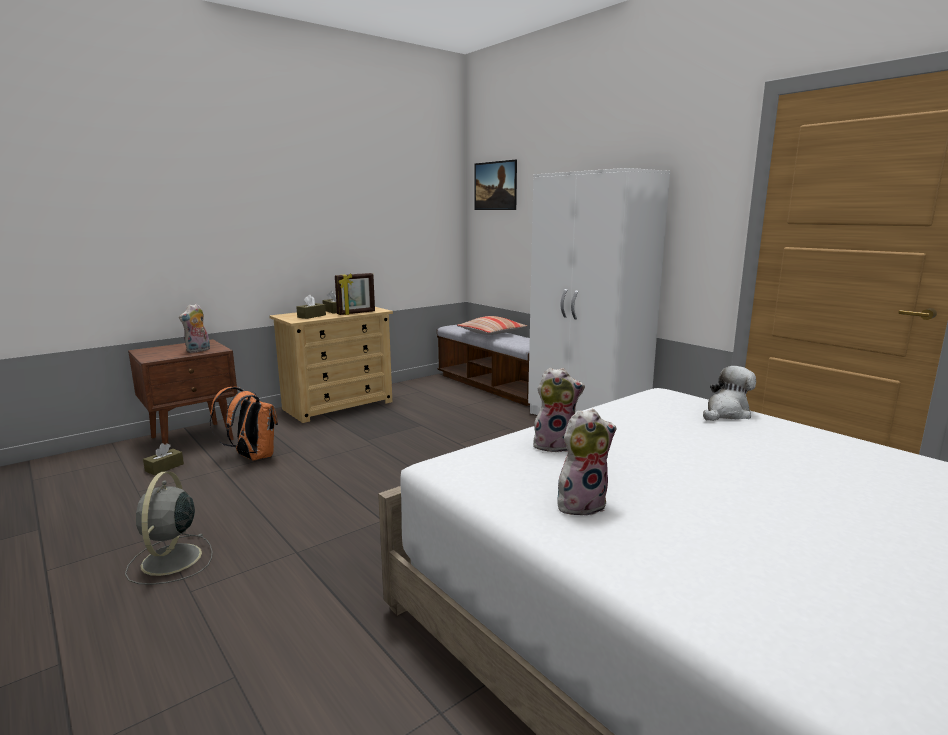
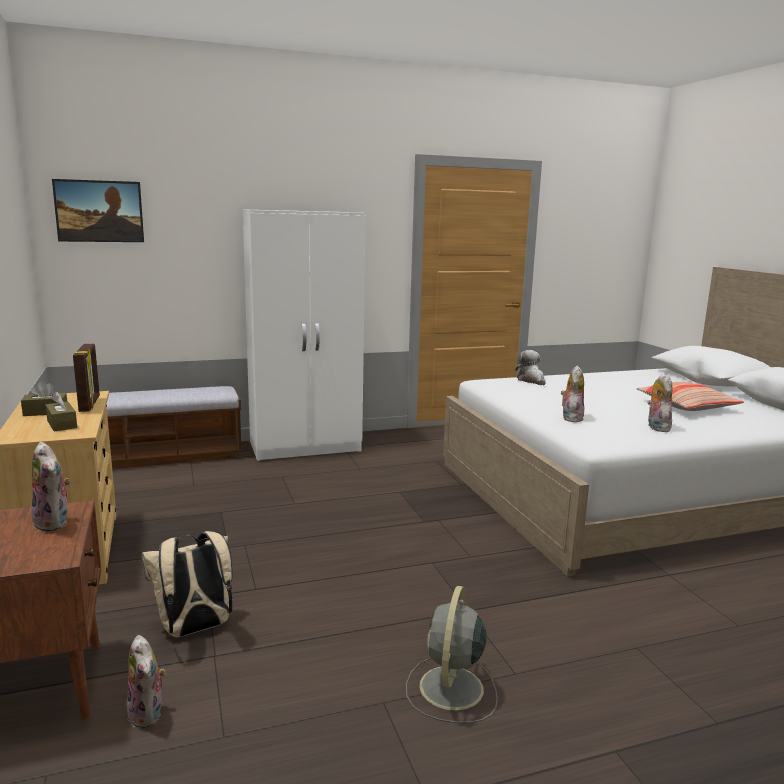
camera: 70 degrees left, 0 degrees up
grey fan [125,471,213,585] -> grey fan turned 90 degrees clockwise [406,586,498,723]
brown tissue box [143,443,184,475] -> plush toy [126,635,166,728]
orange backpack [210,387,278,461] -> beige backpack [141,531,233,637]
pillow [457,316,527,335] -> pillow moved to [637,382,744,411]

